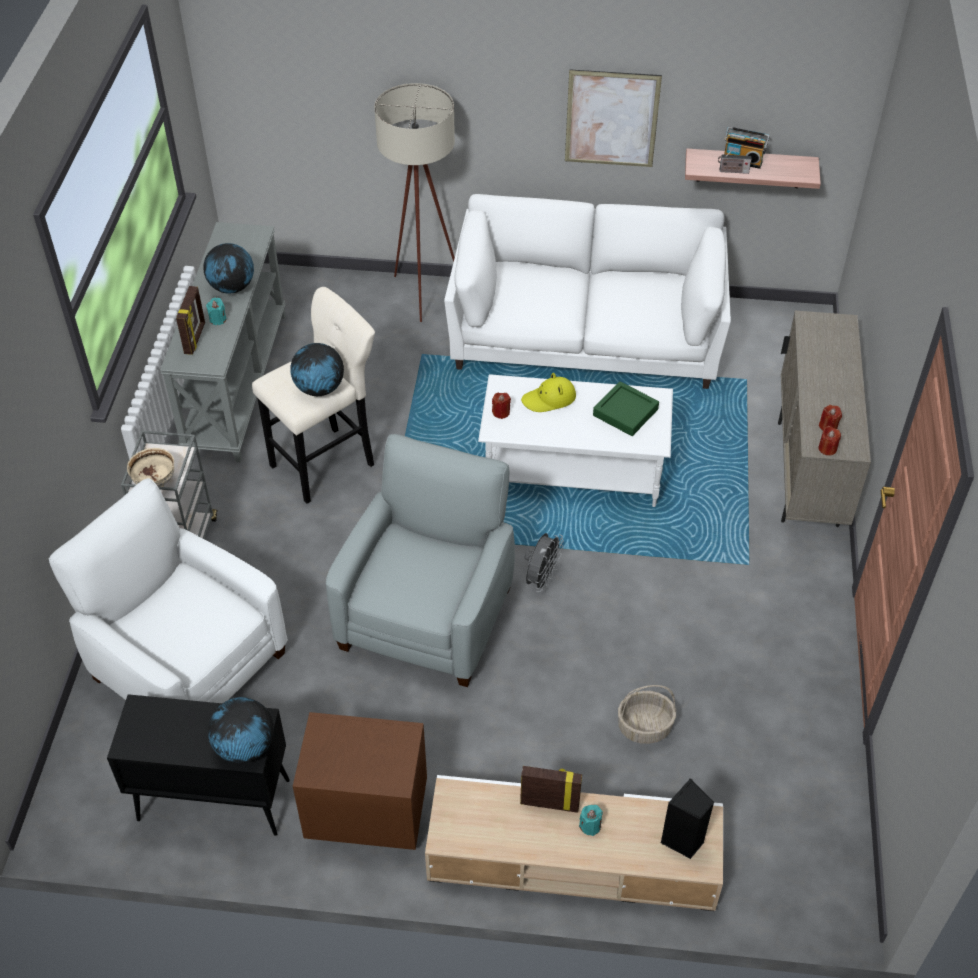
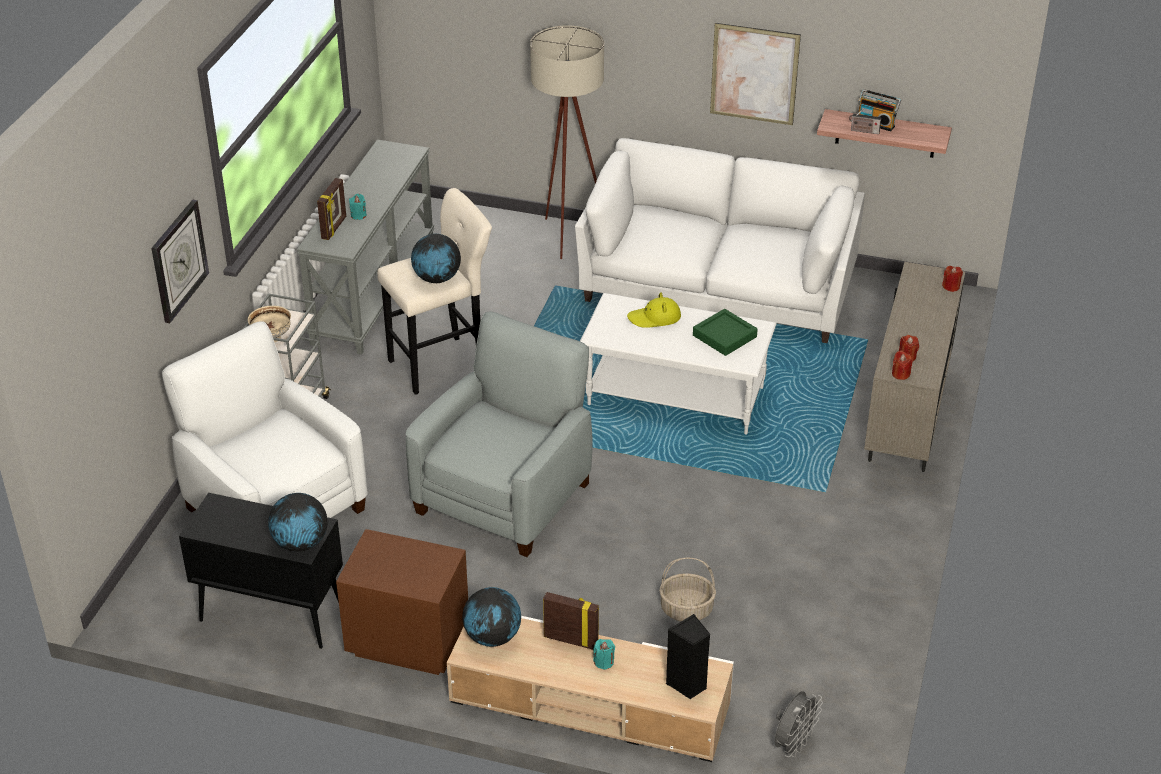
camera: 10 degrees right, 10 degrees down
globe [203,243,254,294] -> globe moved to [462,587,521,647]
red candle [492,393,511,419] -> red candle moved to [942,266,963,292]
grey fan [525,533,564,592] -> grey fan moved to [775,691,823,757]
none -> wall clock [151,199,209,323]

